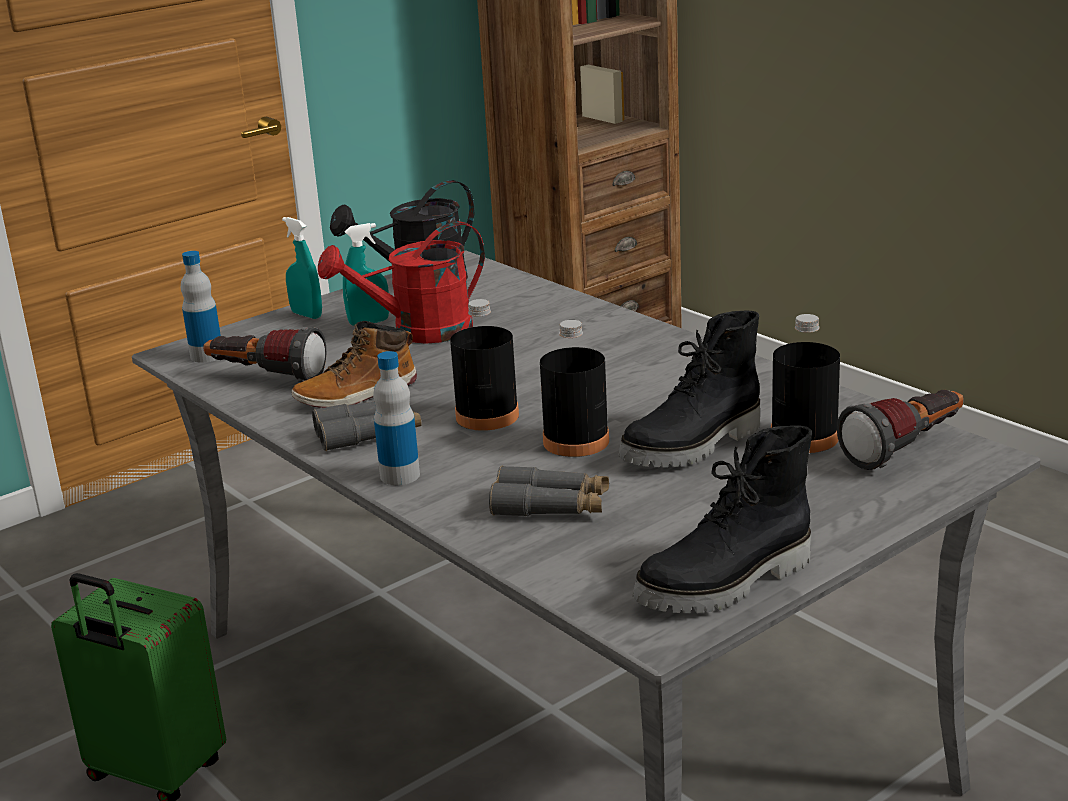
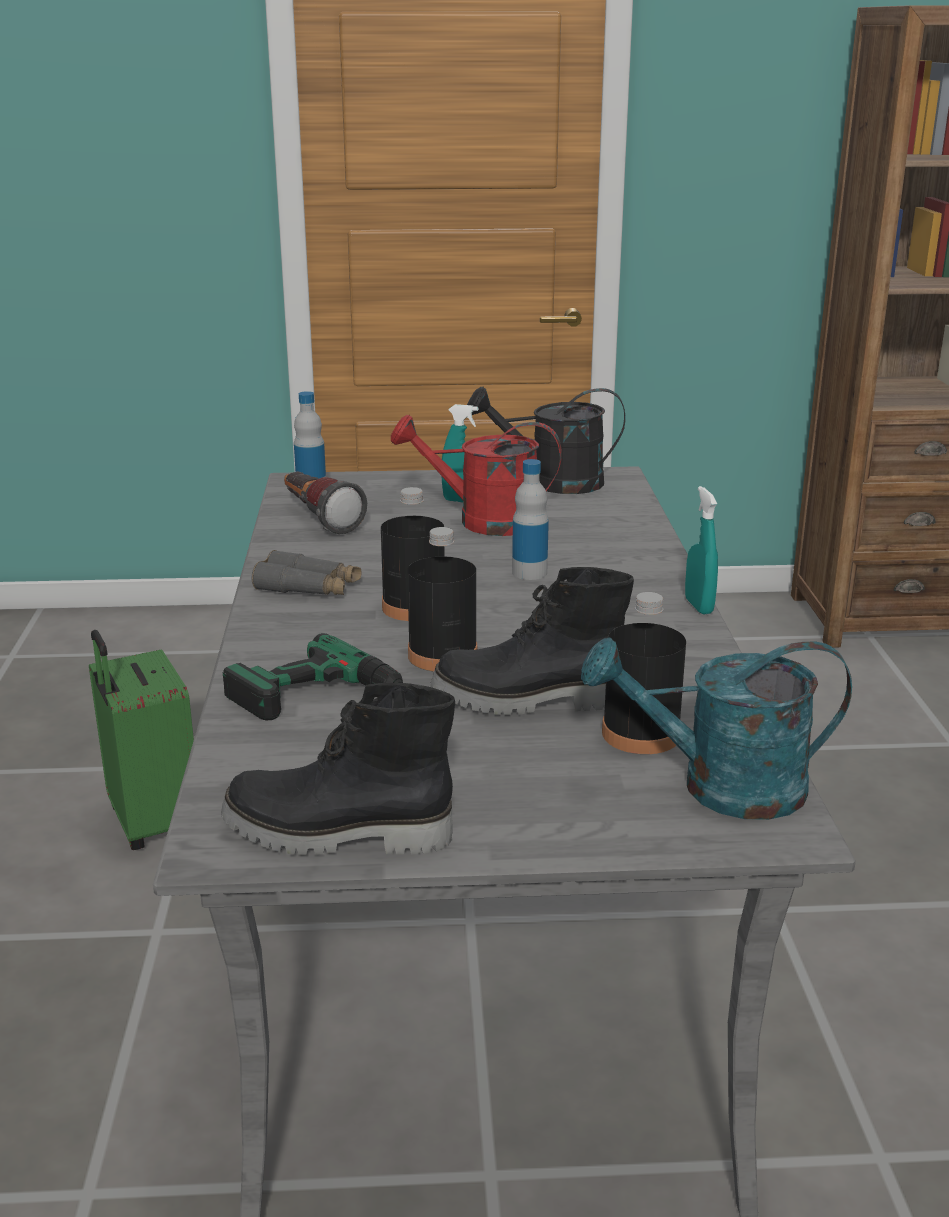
camera: 35 degrees right, 0 degrees up
turquoise spray bottle [282,217,322,319] -> turquoise spray bottle moved to [685,486,718,615]
boot [292,321,417,408] -> none
bottle [373,351,420,485] -> bottle moved to [512,459,549,580]
grey binoculars [489,465,609,516] -> power drill [222,633,403,721]
flashlight [837,390,964,470] -> turquoise watering can [581,637,852,820]

